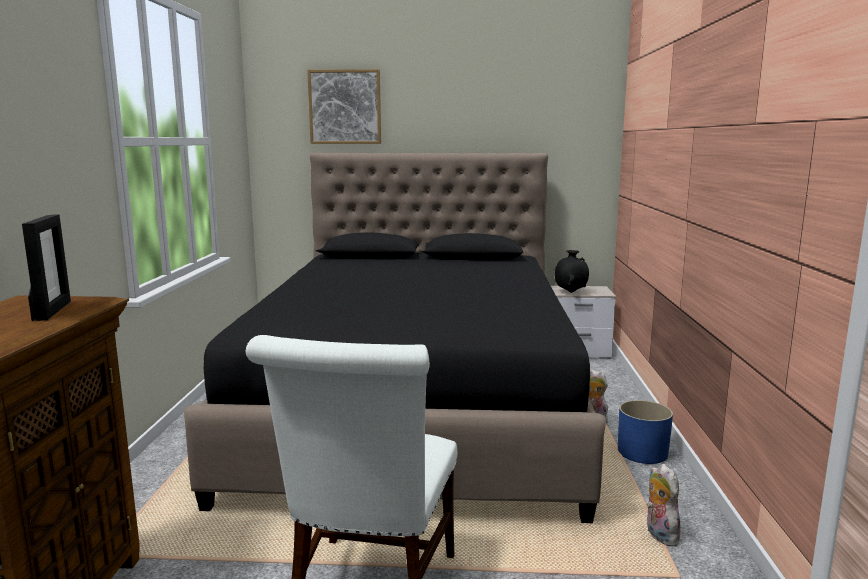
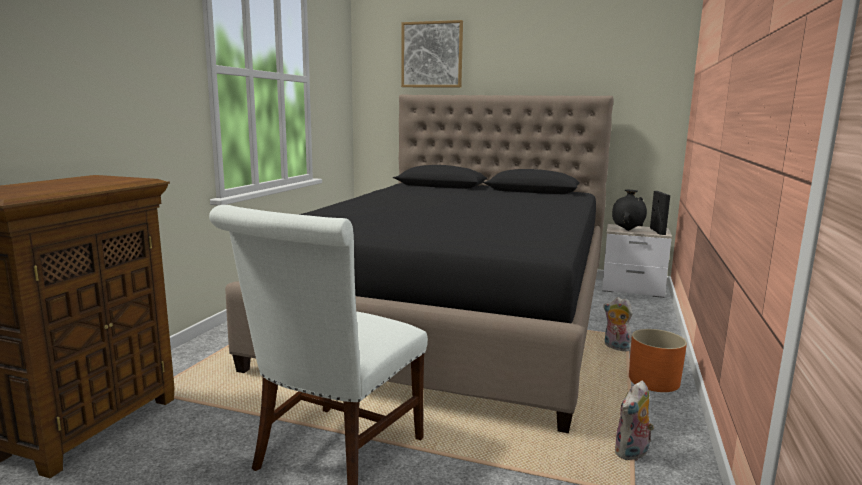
camera: 15 degrees right, 0 degrees up
picture frame [22,214,71,321] -> picture frame moved to [650,191,670,235]
blue planter [618,400,673,464] -> orange planter [629,329,687,392]
plush toy [647,464,681,547] -> plush toy turned 135 degrees counterclockwise [615,381,654,461]

